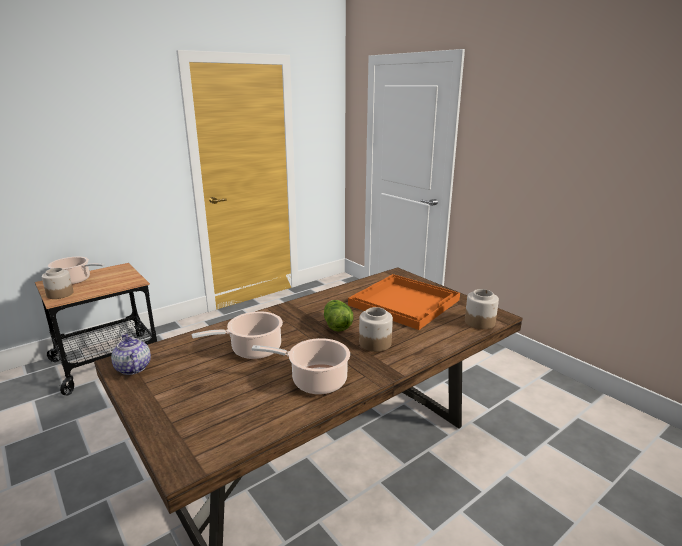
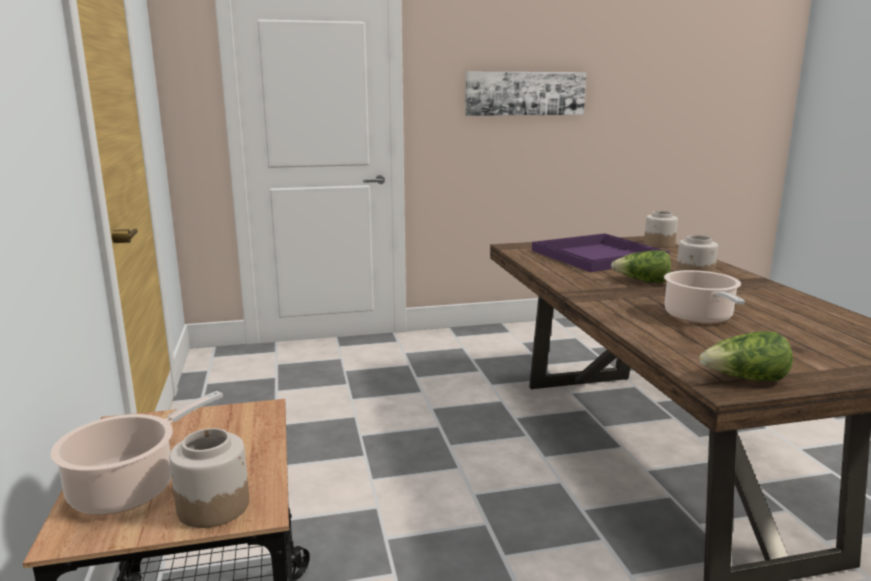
camera: 65 degrees left, 5 degrees down
teapot [111,334,151,375] -> lettuce [700,331,793,381]
cooking pot [251,338,350,394] -> none
orange tray [348,274,460,330] -> purple tray [532,233,669,272]
none -> picture [465,72,586,116]

